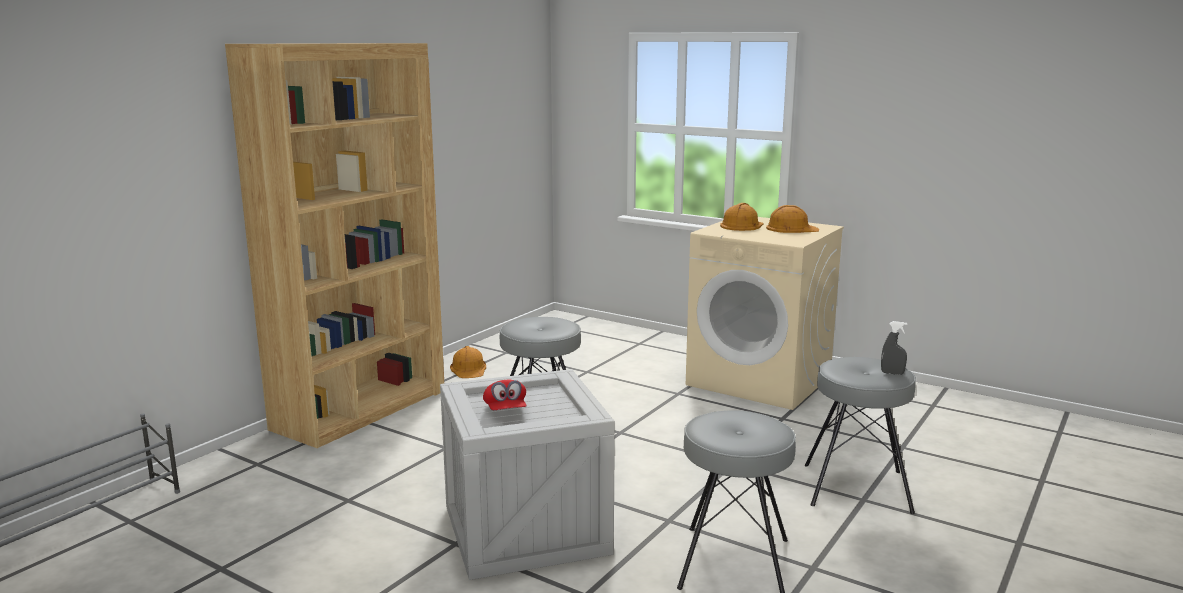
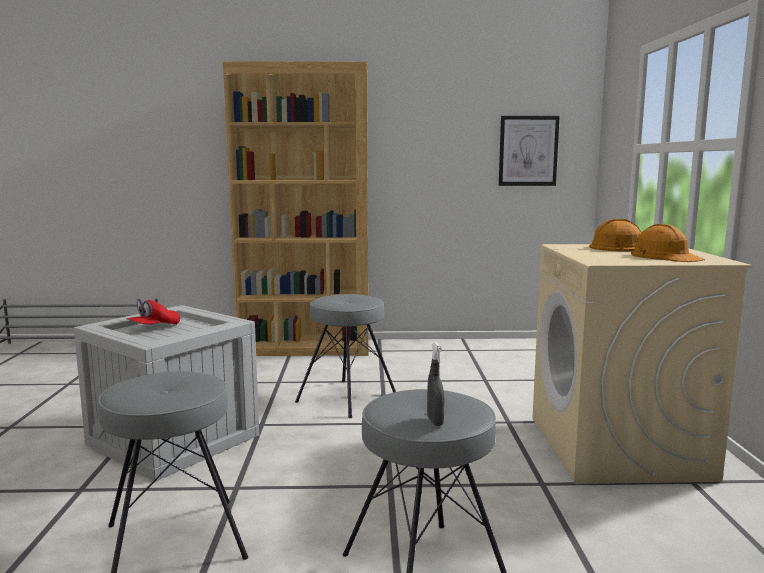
camera: 55 degrees right, 5 degrees down
orange hard hat [450,346,486,378] -> none
none -> picture [499,116,560,186]

